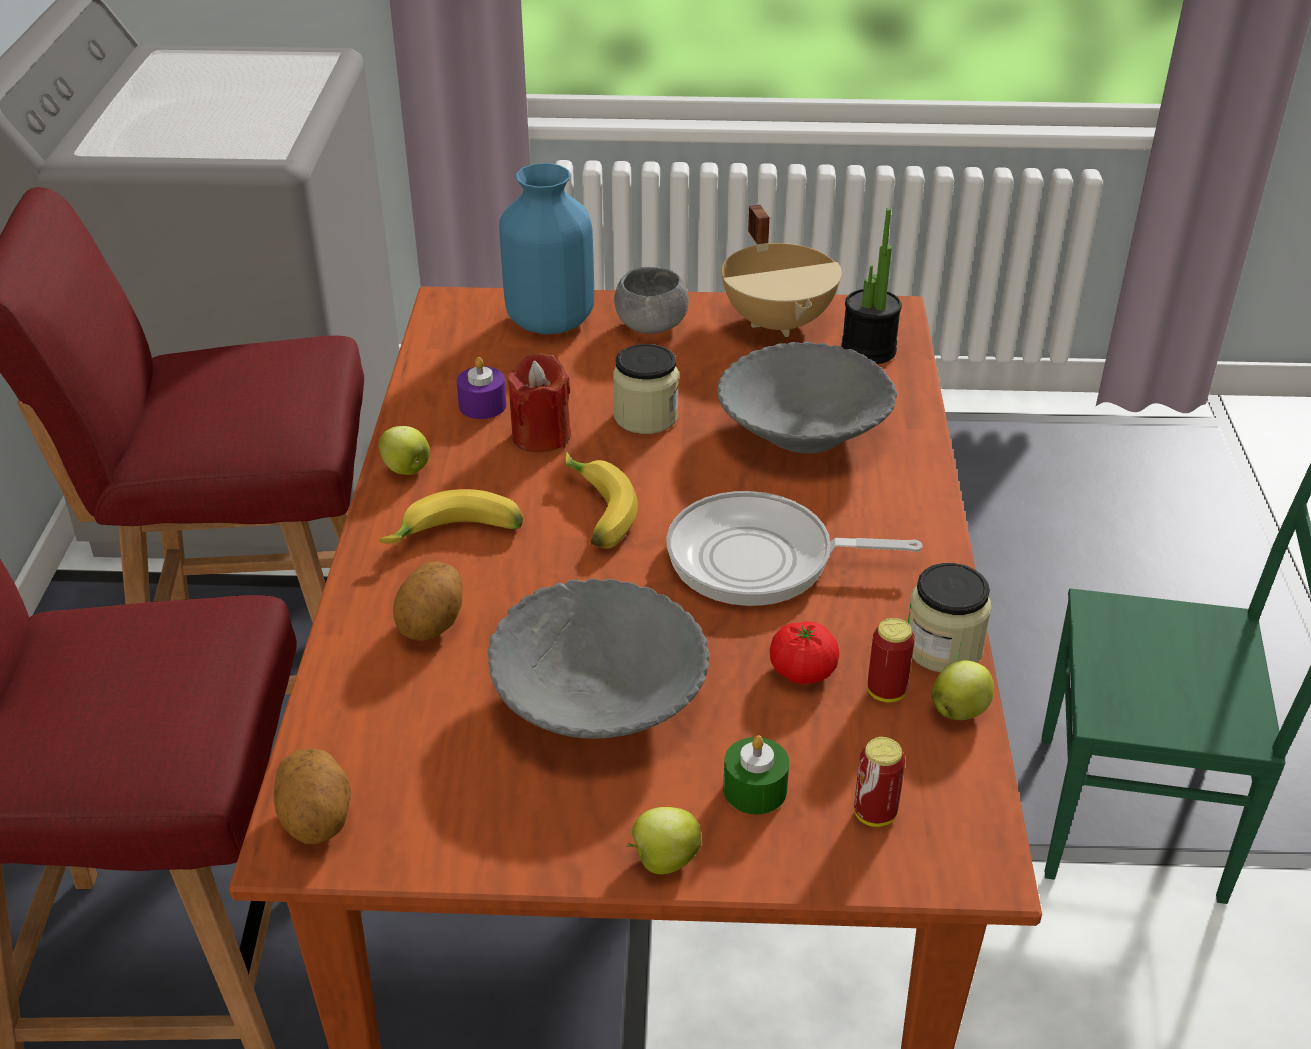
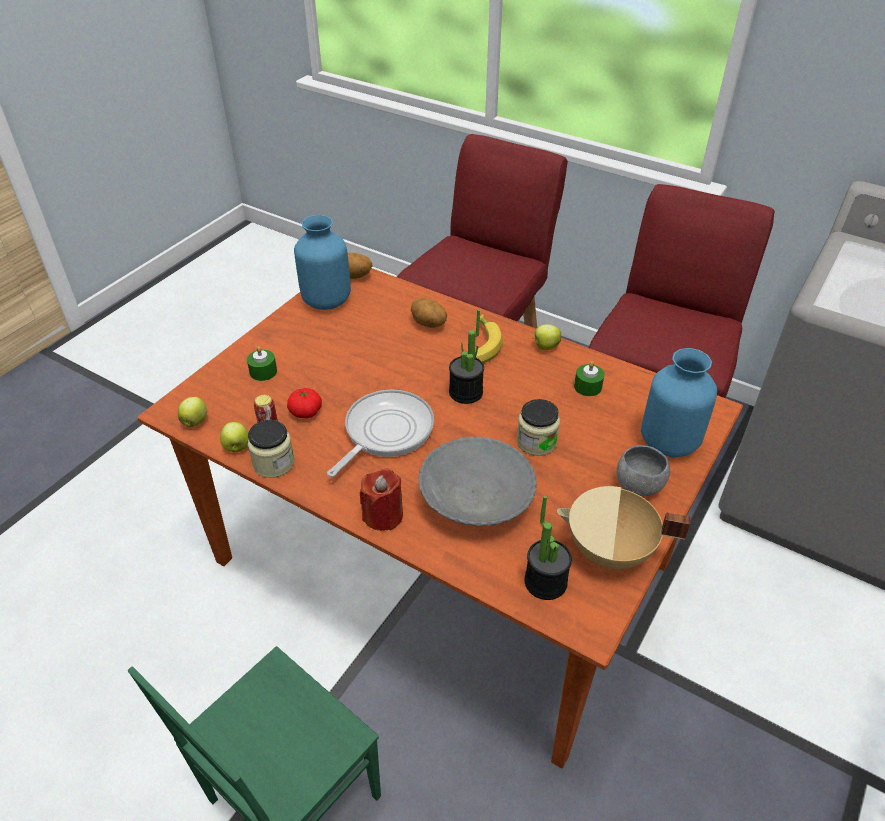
camera: 120 degrees right, 5 degrees up
purple candle [457,357,506,419] -> green candle [574,361,604,396]
grey bowl [488,579,710,739] -> none
red candle [506,353,571,453] -> red candle moved to [360,468,403,531]
banana [565,452,638,548] -> potted plant [449,309,484,404]
apple [626,807,701,874] -> apple moved to [178,397,207,427]
can [854,737,905,827] -> none
none -> blue vase [294,215,351,310]

